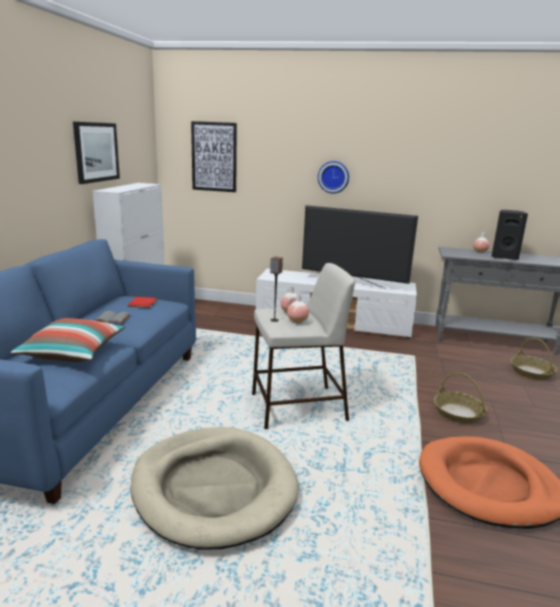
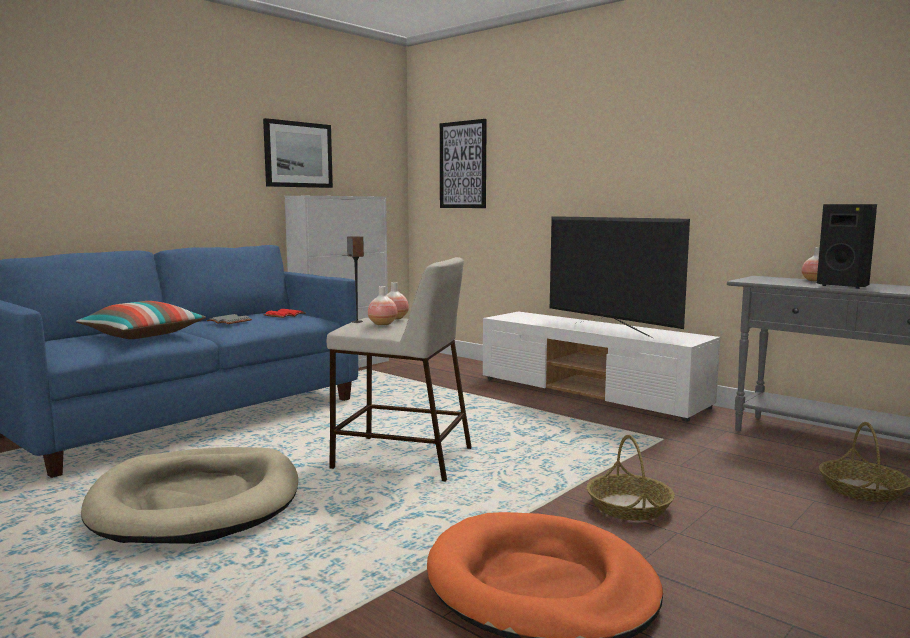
camera: 30 degrees right, 10 degrees down
wall clock [318,161,349,194] -> none

